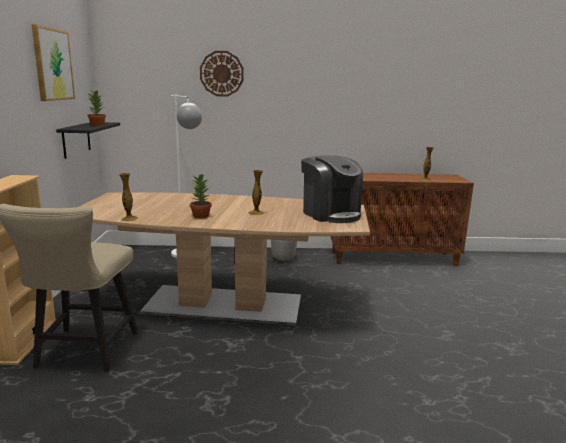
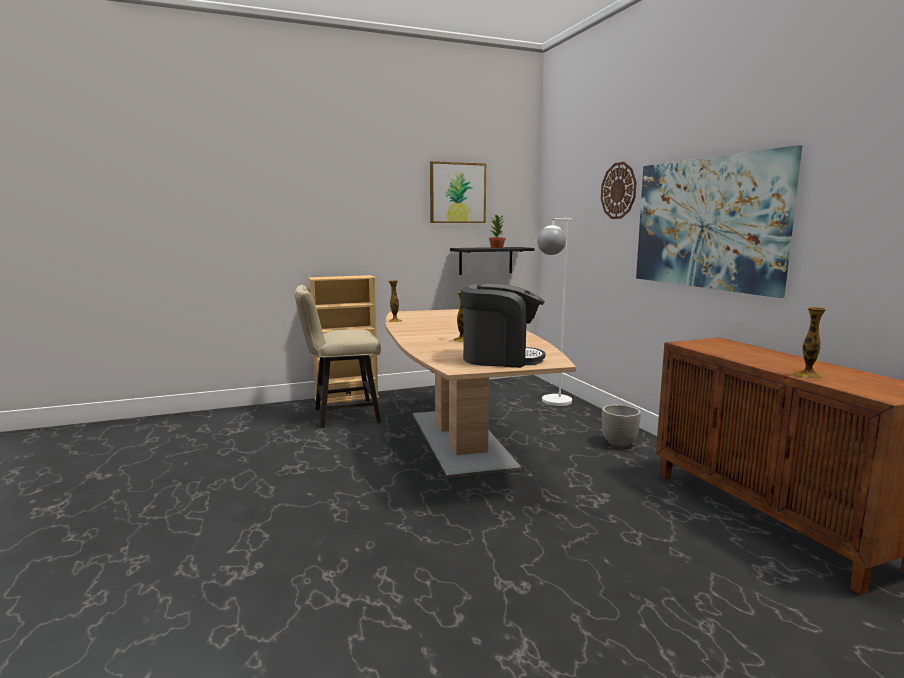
camera: 70 degrees right, 5 degrees down
potted plant [190,173,212,218] -> none
coffee machine [301,155,363,223] -> coffee machine turned 120 degrees counterclockwise [461,283,545,368]
none -> picture [636,145,802,298]

